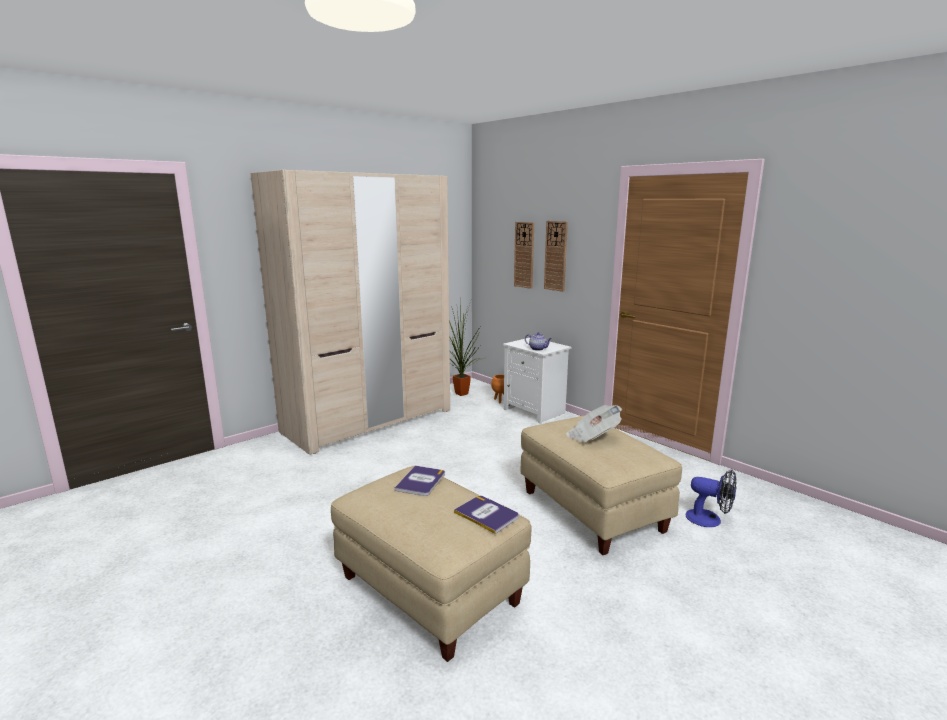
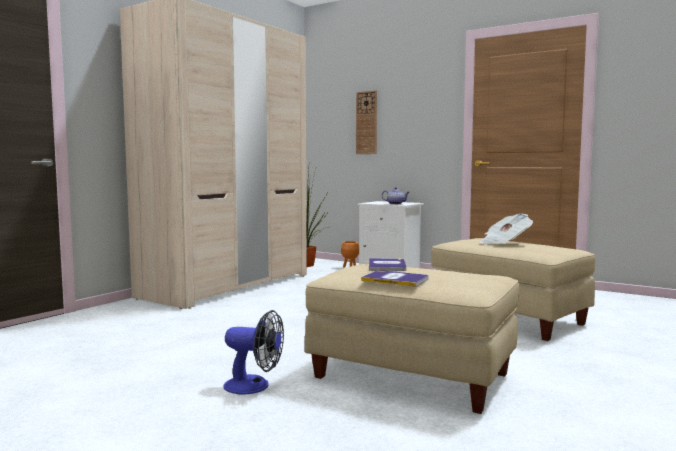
camera: 15 degrees left, 10 degrees down
book [454,496,519,534] -> book moved to [361,270,429,287]
wall clock [544,221,568,292] -> none
fan [686,470,737,527] -> fan moved to [223,310,284,395]

